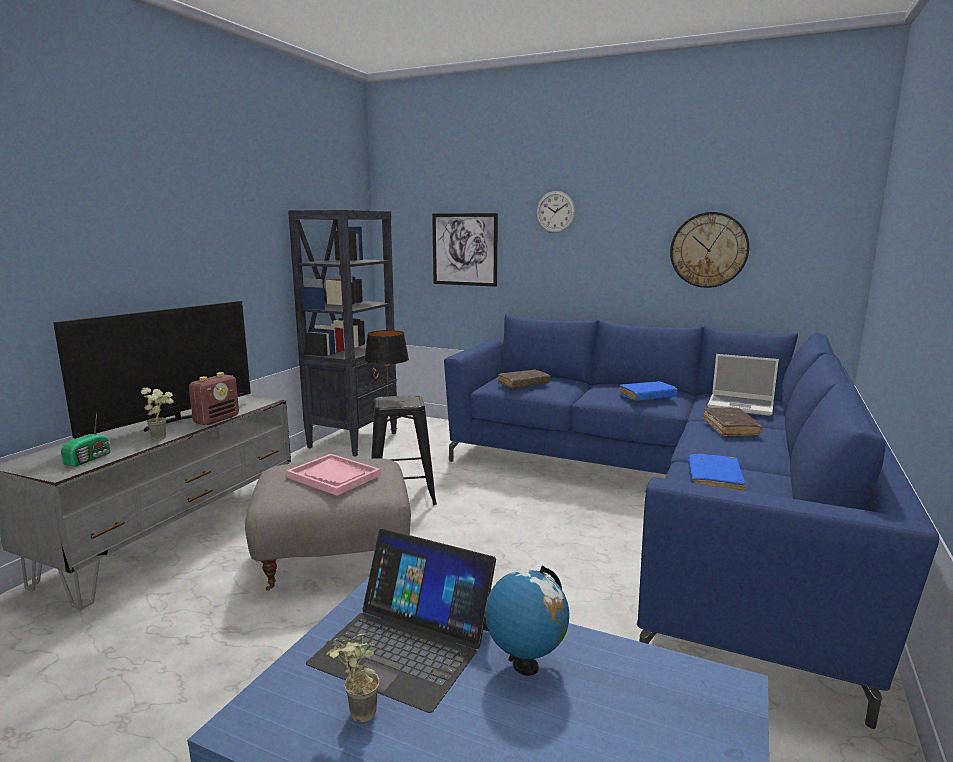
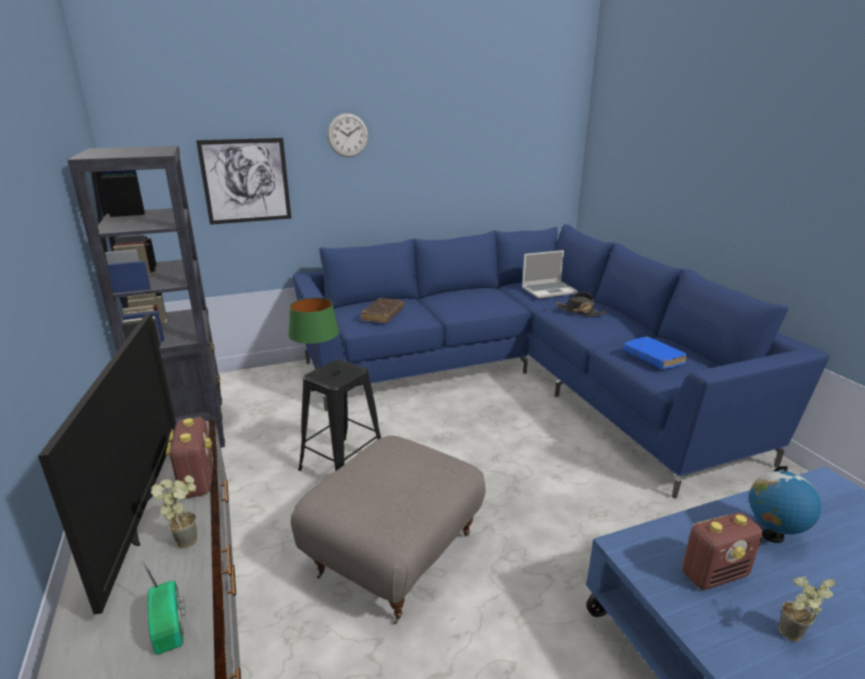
camera: 45 degrees left, 10 degrees up
pink tray [286,454,381,496] -> none
laptop [306,529,496,713] -> radio [682,513,762,590]
black table lamp [365,330,409,398] -> green table lamp [288,298,339,373]
blue book [619,381,678,401] -> none
wall clock [670,212,749,288] -> none
brown book [703,407,763,436] -> black hat [555,292,607,317]

